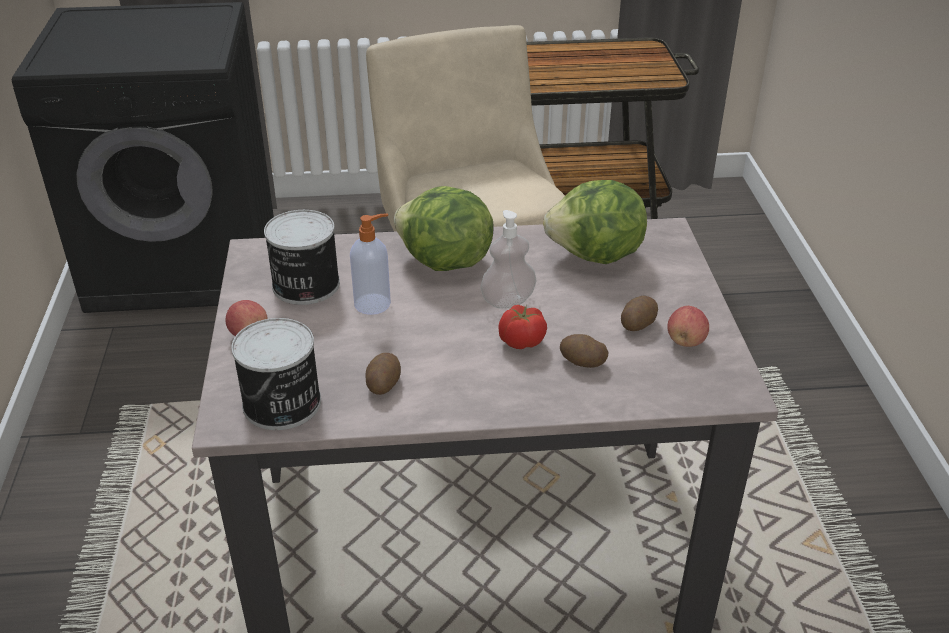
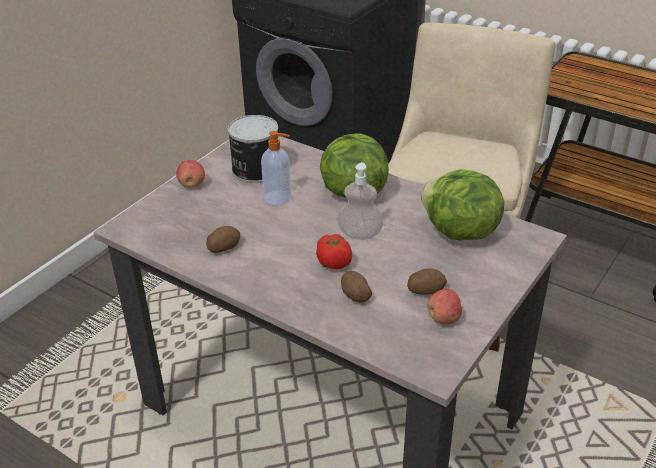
camera: 40 degrees right, 0 degrees up
can [231,318,321,430] -> none

